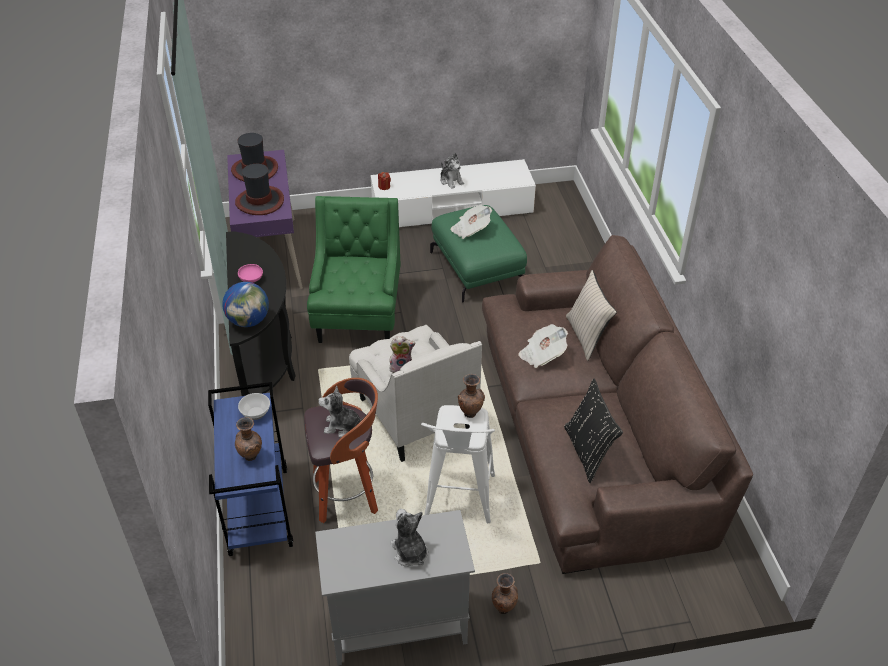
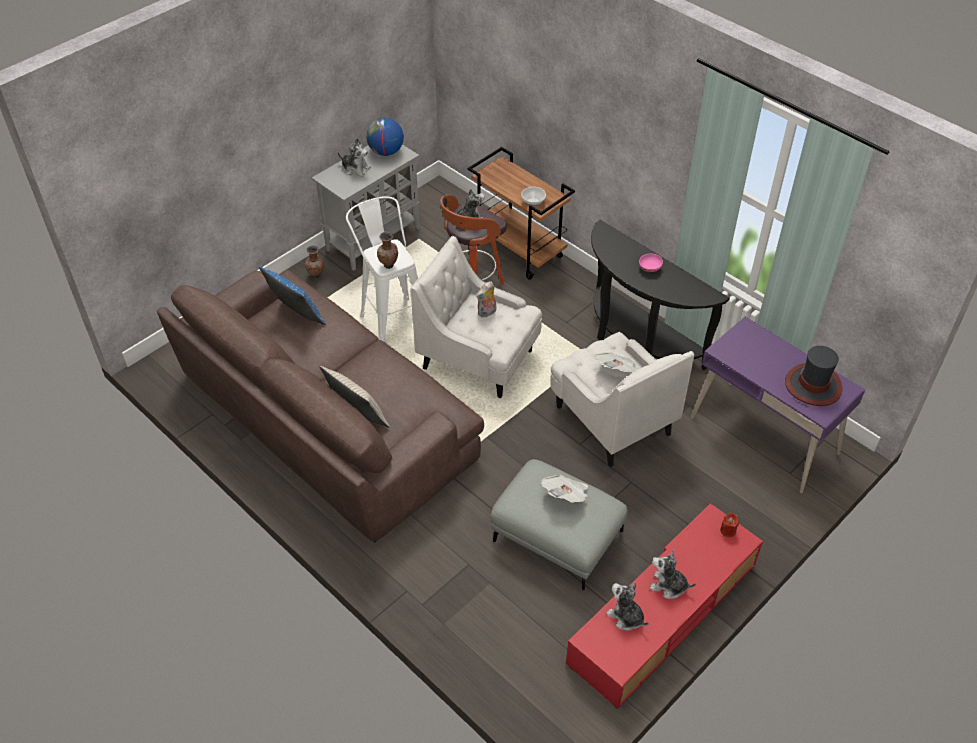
camera: 145 degrees right, 5 degrees up
blue cart [208,382,293,556] -> brown cart [468,147,575,280]
globe [223,282,269,327] -> globe moved to [366,118,404,156]
hat [235,164,284,215] -> none
brown vase [235,417,262,461] -> none
green armchair [307,196,401,343] -> white armchair [550,332,694,467]
white tv stand [371,159,536,227] -> red tv stand [566,504,763,709]
green ottoman [430,205,527,302] -> grey ottoman [490,459,628,590]
newspaper [518,324,568,368] -> newspaper moved to [595,352,637,372]
black pillow [564,378,623,483] -> blue pillow [259,267,326,325]
none -> plush toy [606,582,649,631]

